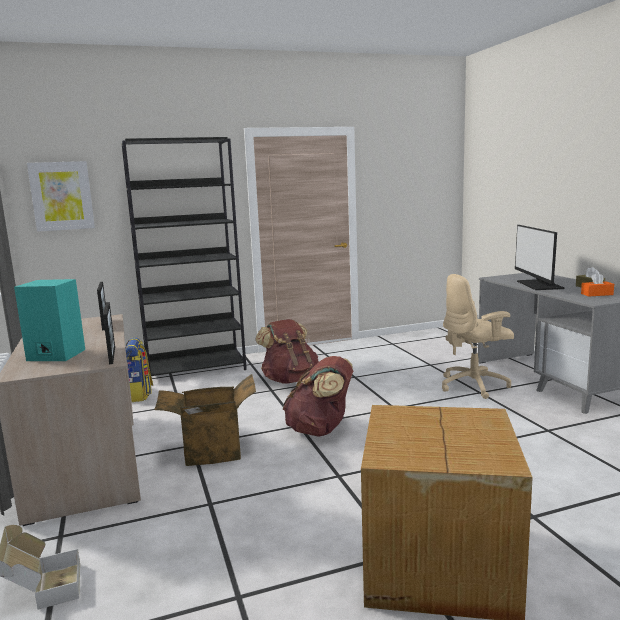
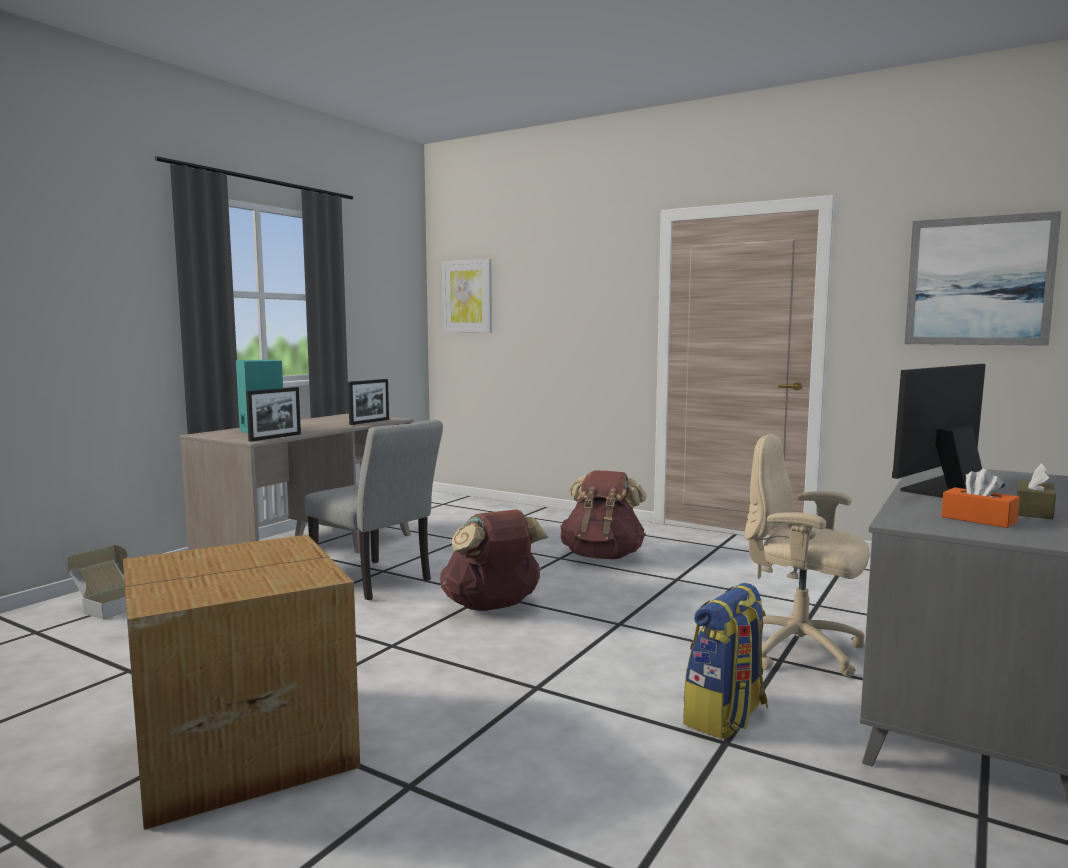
camera: 50 degrees right, 5 degrees down
black bookcase [122,137,247,378] -> none
backpack [125,337,153,402] -> backpack moved to [683,583,768,740]
cardboard box [154,374,256,466] -> grey chair [305,420,443,600]
none -> picture [904,211,1061,346]

